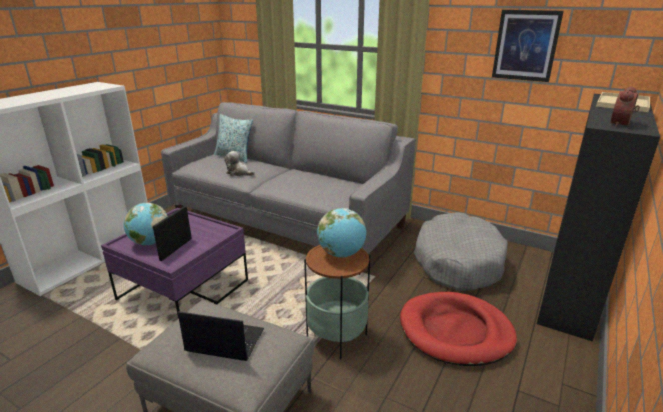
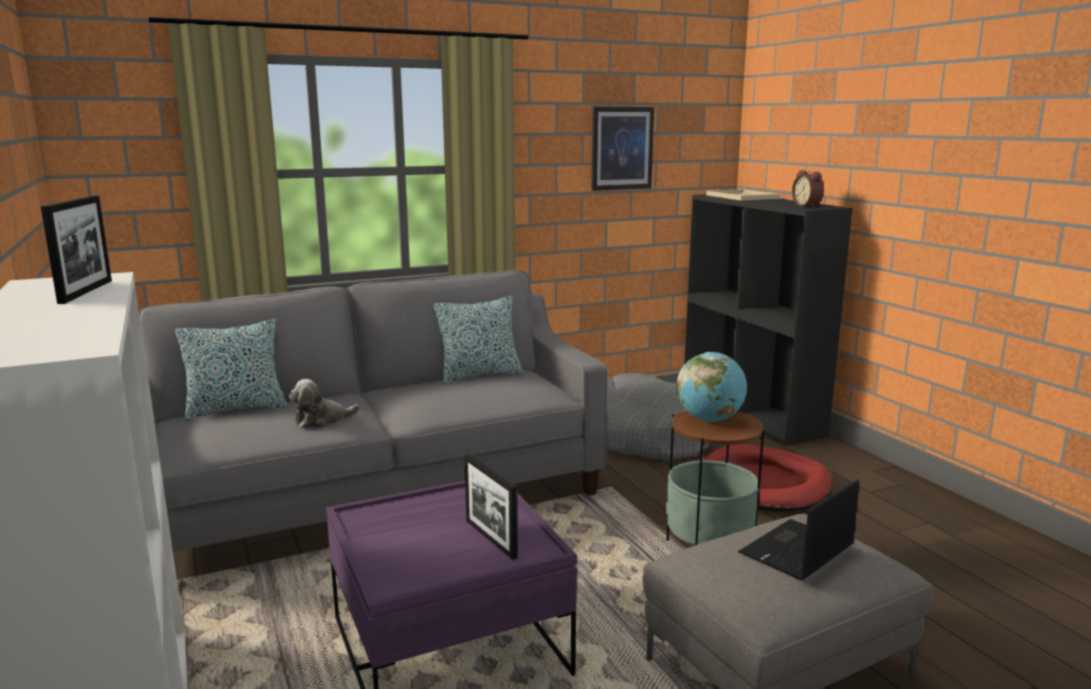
camera: 55 degrees left, 10 degrees down
globe [124,203,168,245] -> none
none -> picture frame [41,195,112,304]
none -> pillow [433,296,523,384]

